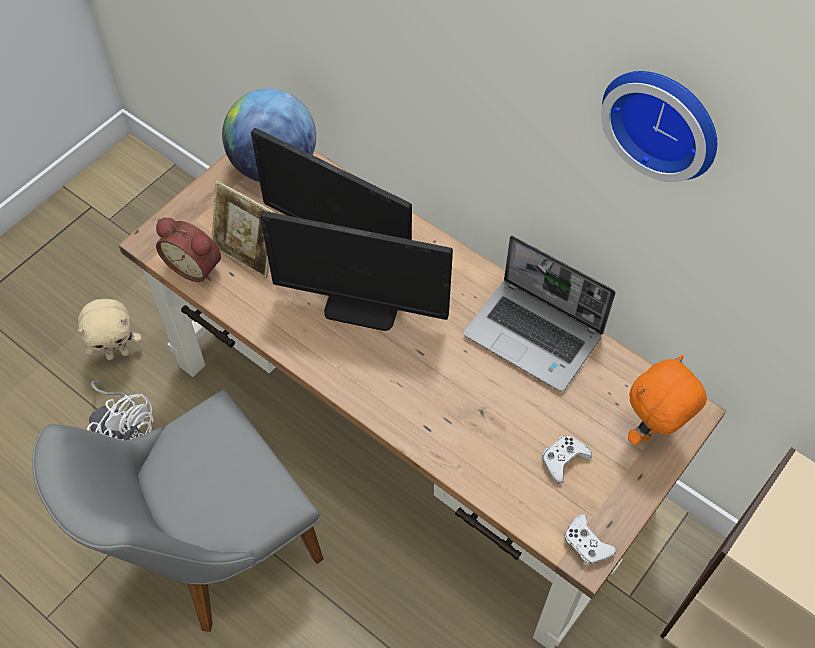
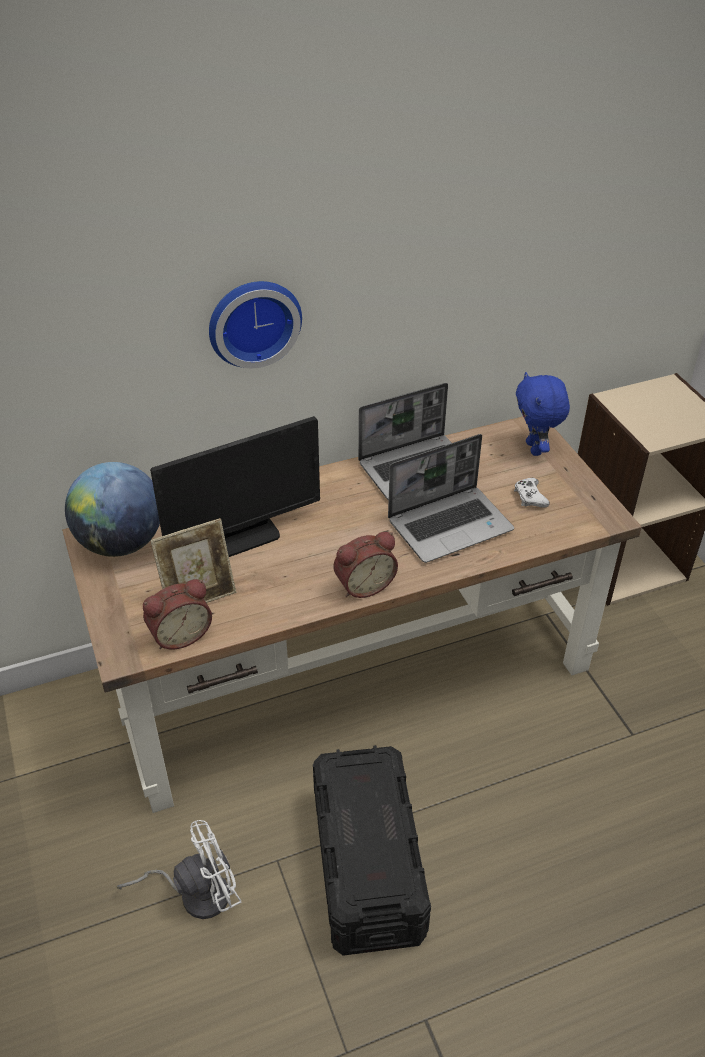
camera: 60 degrees left, 15 degrees down
grey chair [32,389,324,632] -> black storage box [313,745,431,956]
beige plush toy [78,299,142,360] -> none
monitor [260,211,453,331] -> none
white game controller [564,514,616,565] -> none
wall clock [601,71,717,182] -> wall clock moved to [209,281,302,368]
orange plush toy [628,355,707,445] -> blue plush toy [516,372,570,456]
none -> alarm clock [333,532,398,598]
none -> laptop [388,434,514,563]

